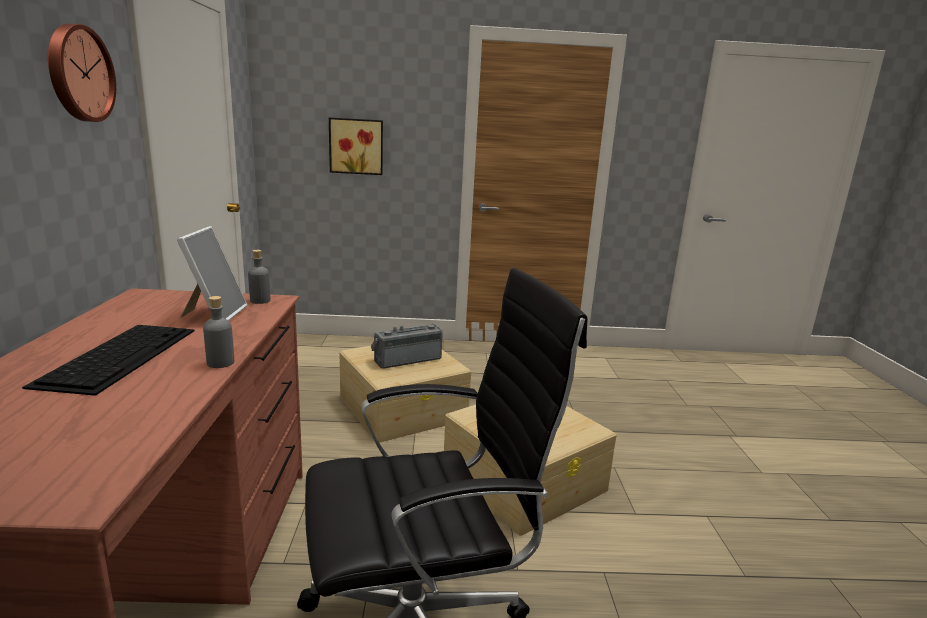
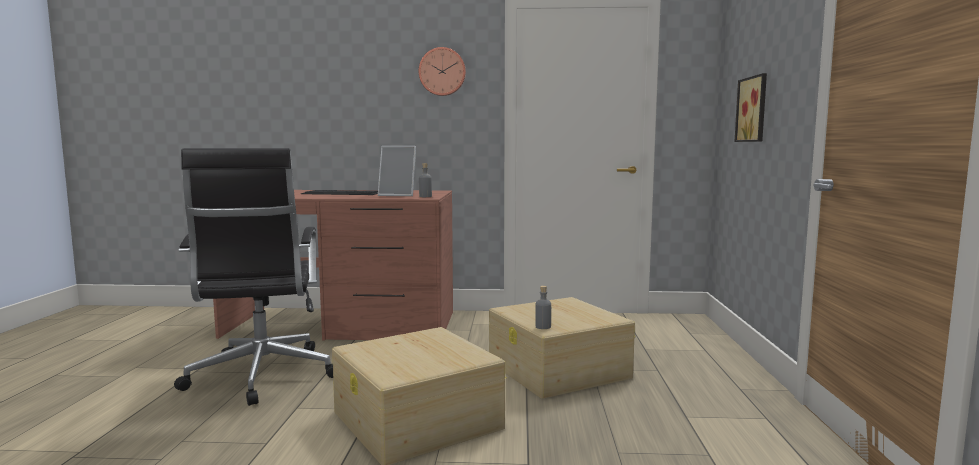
camera: 95 degrees right, 10 degrees down
grey bottle [203,296,234,368] -> grey bottle moved to [535,286,551,329]
radio [371,324,443,369] -> none

